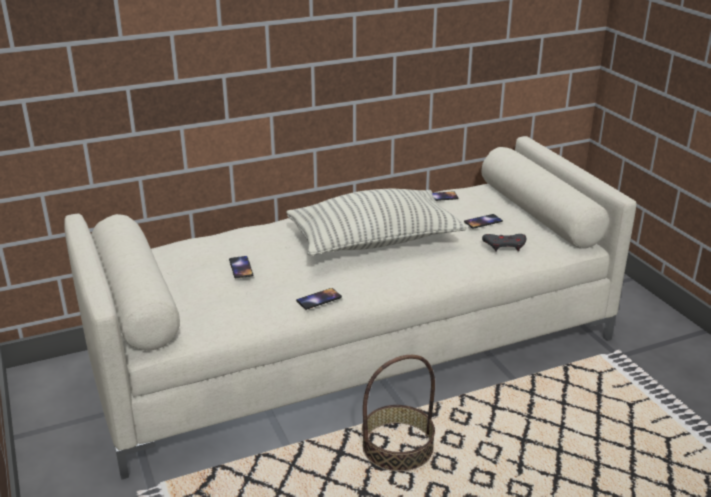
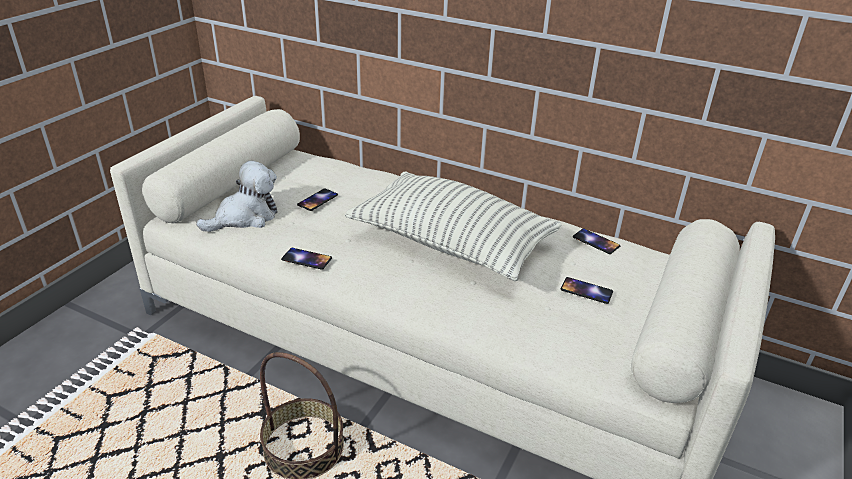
camera: 50 degrees right, 5 degrees up
grey game controller [482,234,526,251] -> none
none -> plush toy [196,161,277,232]

